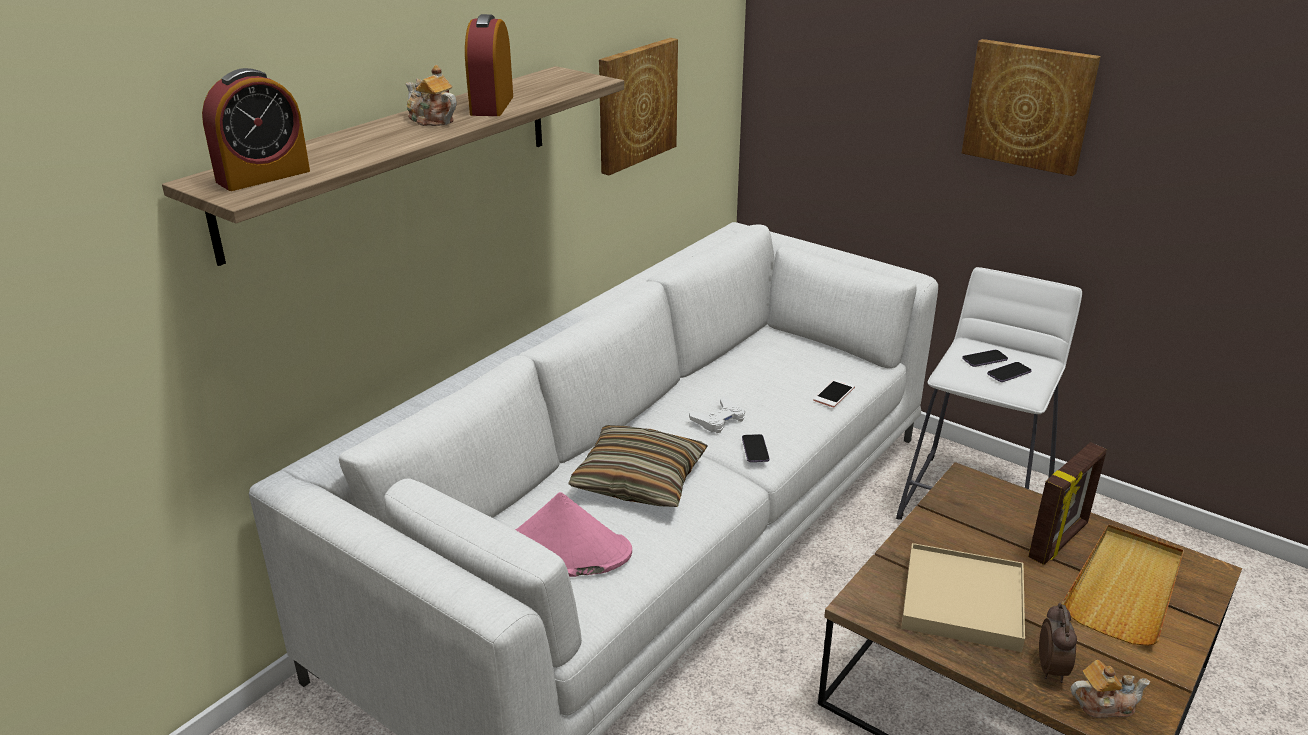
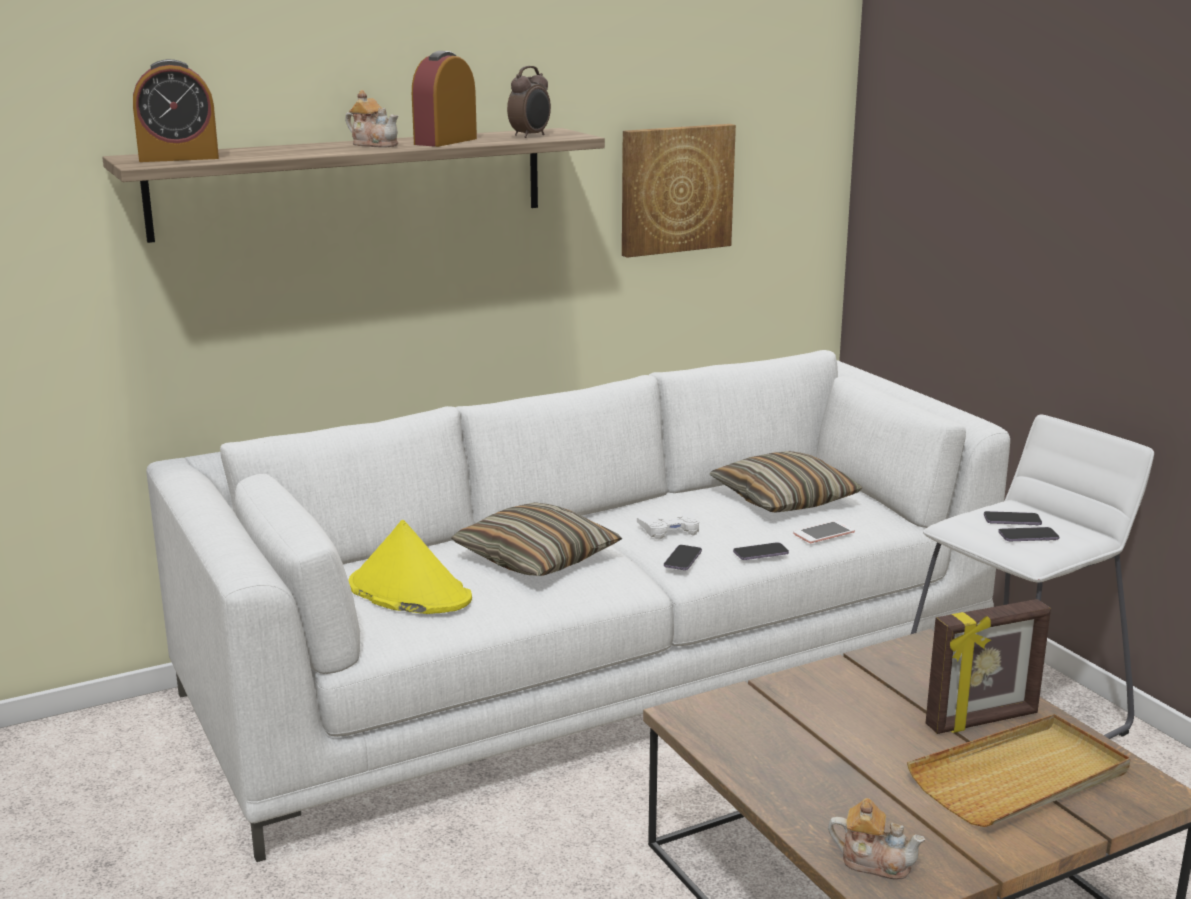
camera: 25 degrees right, 10 degrees down
teapot [406,65,457,126] -> teapot turned 150 degrees clockwise [345,90,398,147]
pink hat [515,492,632,577] -> yellow hat [348,520,472,614]
beige tray [901,543,1025,652] -> none
picture [962,39,1101,176] -> none
alarm clock [1039,603,1077,683] -> alarm clock moved to [507,66,551,138]
none -> pillow [710,451,862,513]
none -> phone [733,542,789,560]

